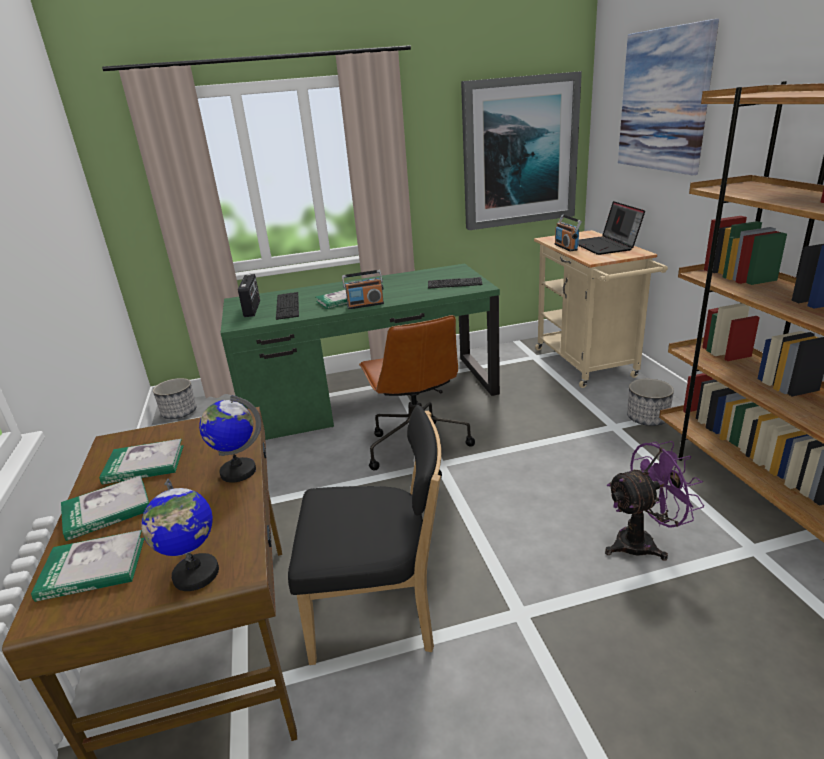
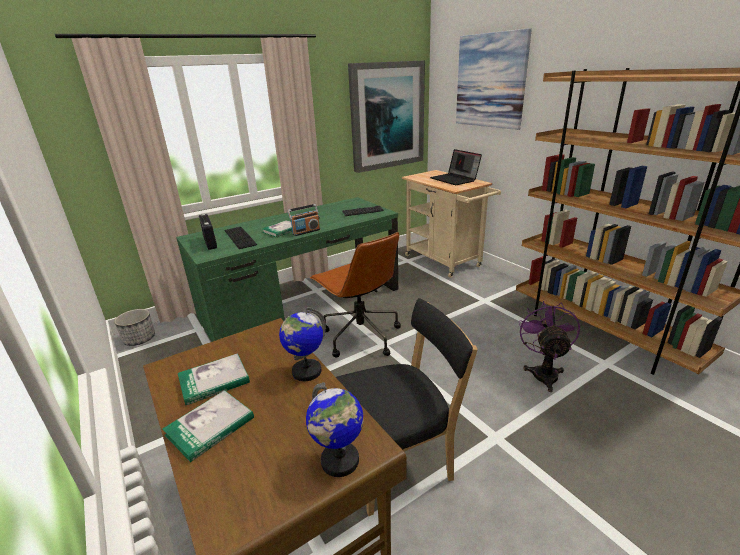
camera: 20 degrees left, 0 degrees up
book [31,530,144,602] -> none
radio [554,214,582,251] -> none
purple fan [605,441,704,561] -> purple fan turned 45 degrees counterclockwise [519,301,580,392]
planter [627,379,674,426] -> none

